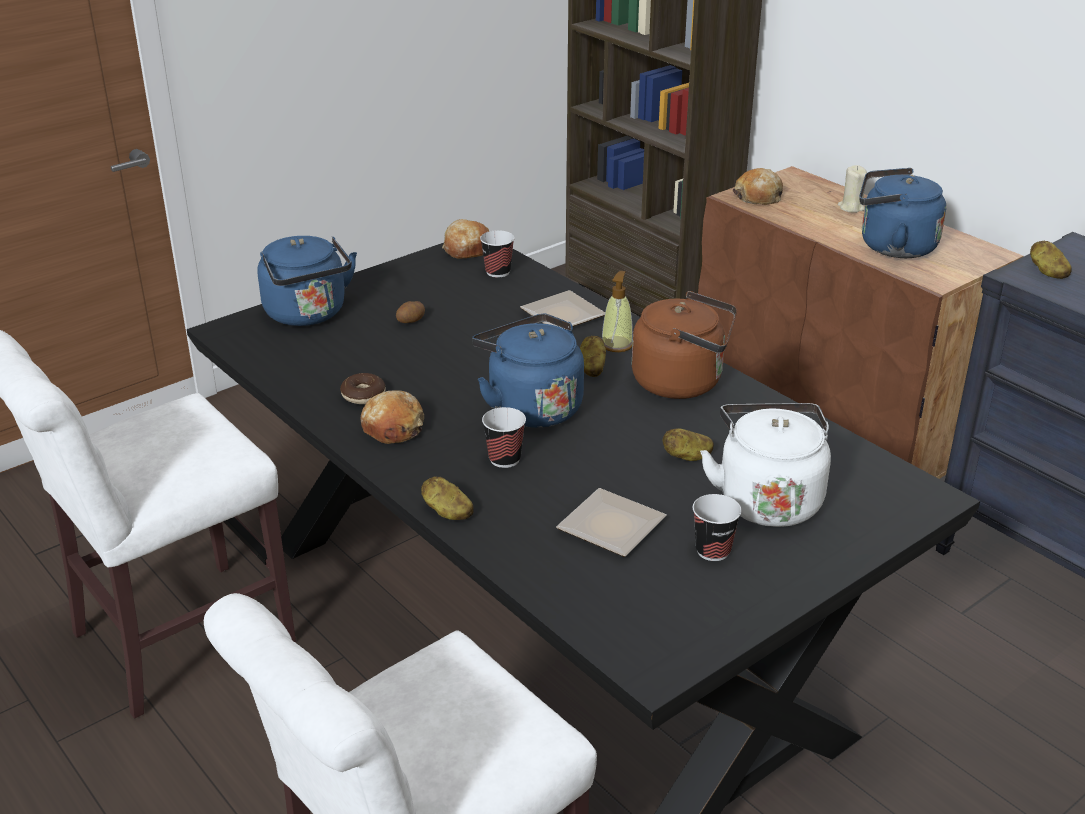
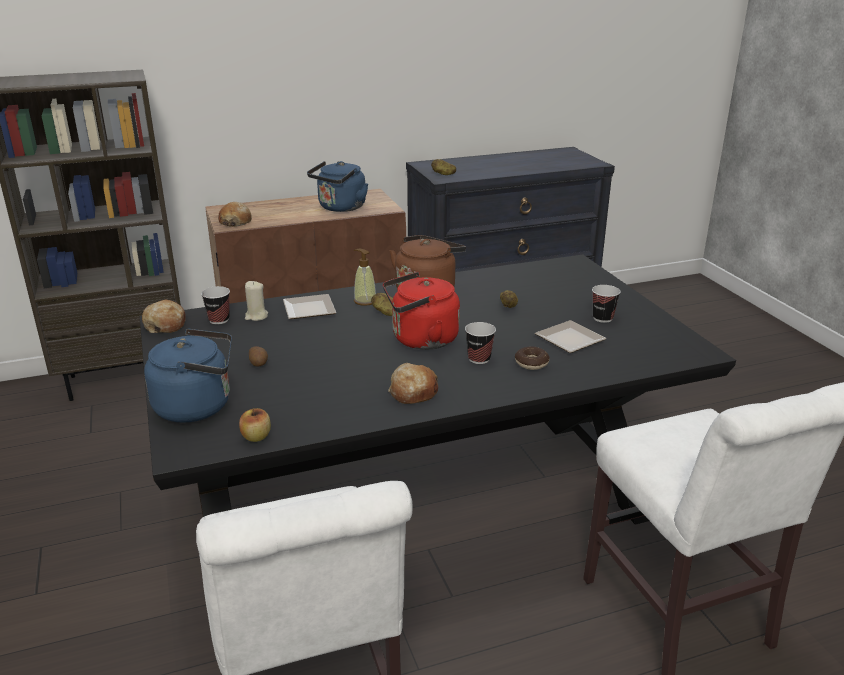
camera: 70 degrees left, 5 degrees down
donut [340,373,386,404] -> donut moved to [515,347,549,370]
potato [421,476,474,520] -> none
blue kettle [472,314,584,428] -> red kettle [383,272,460,350]
white kettle [700,403,831,527] -> none
beige candle [838,165,867,213] -> beige candle moved to [245,281,268,321]
none -> apple [239,408,271,442]

